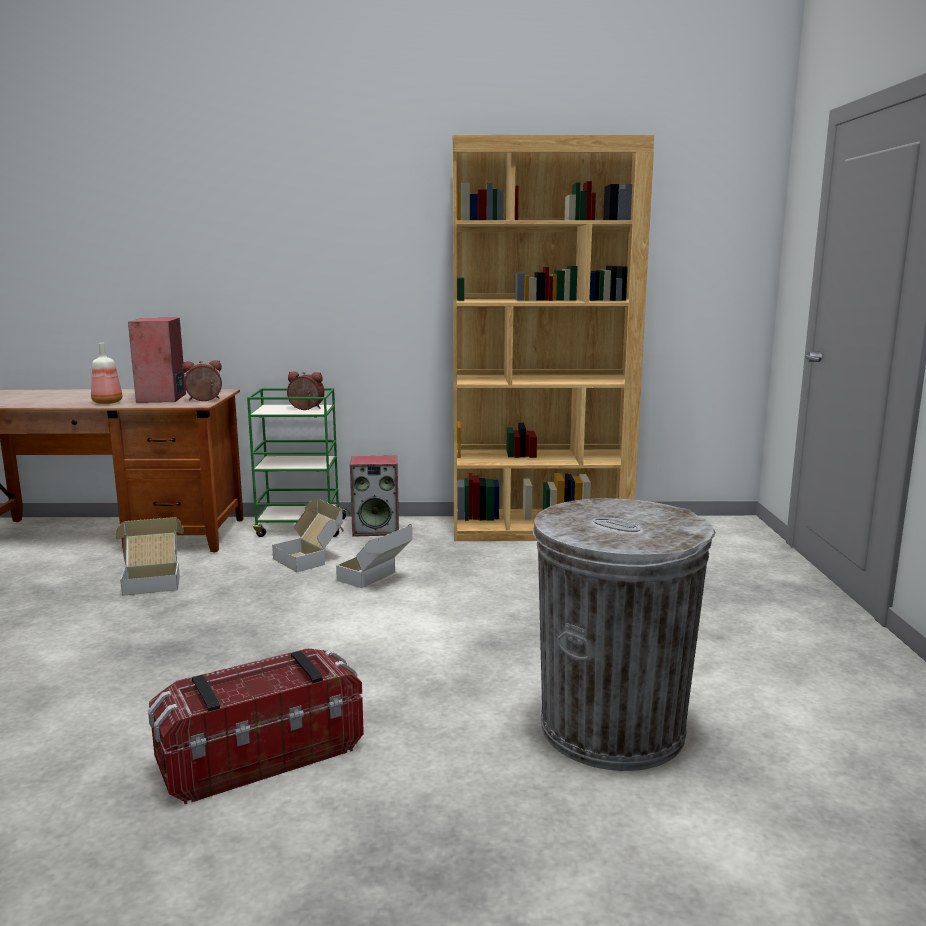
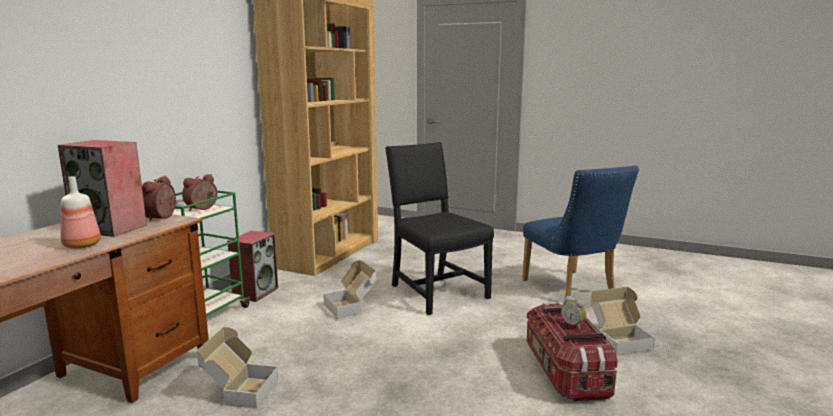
camera: 65 degrees left, 0 degrees up
cardboard box [272,499,343,572] -> cardboard box moved to [590,287,655,356]
grey trash can [533,498,716,771] -> blue chair [522,166,639,303]
none -> black chair [385,142,494,315]
none -> alarm clock [561,296,586,330]

